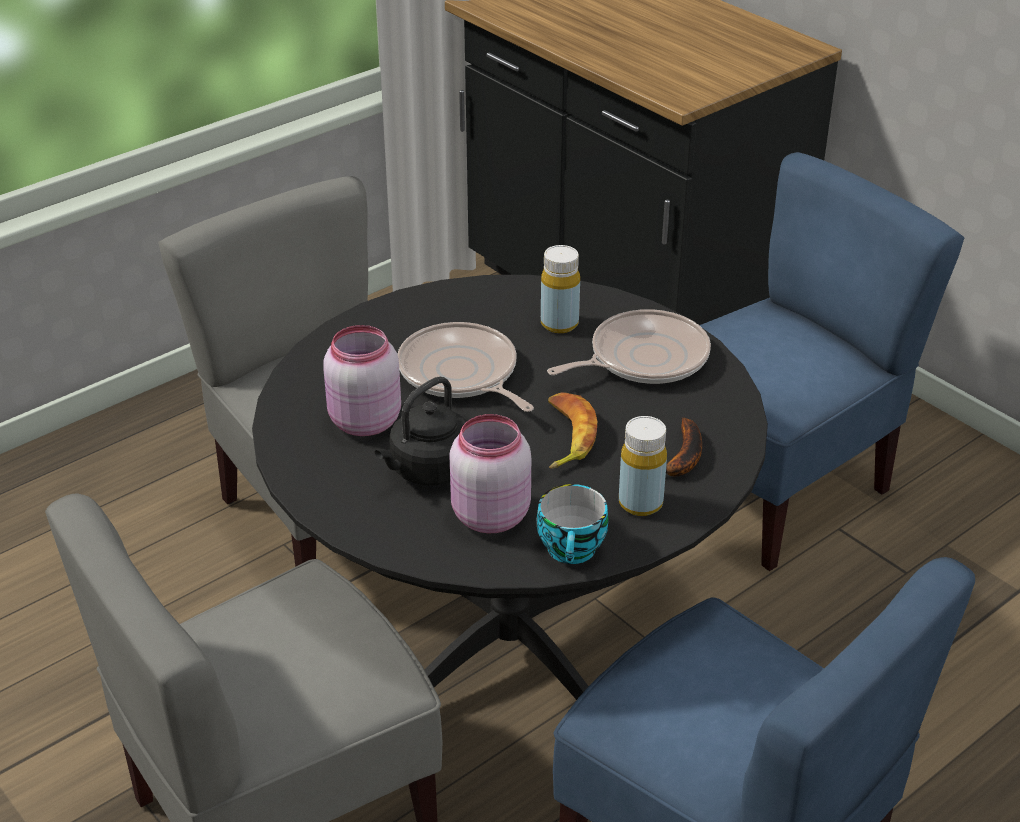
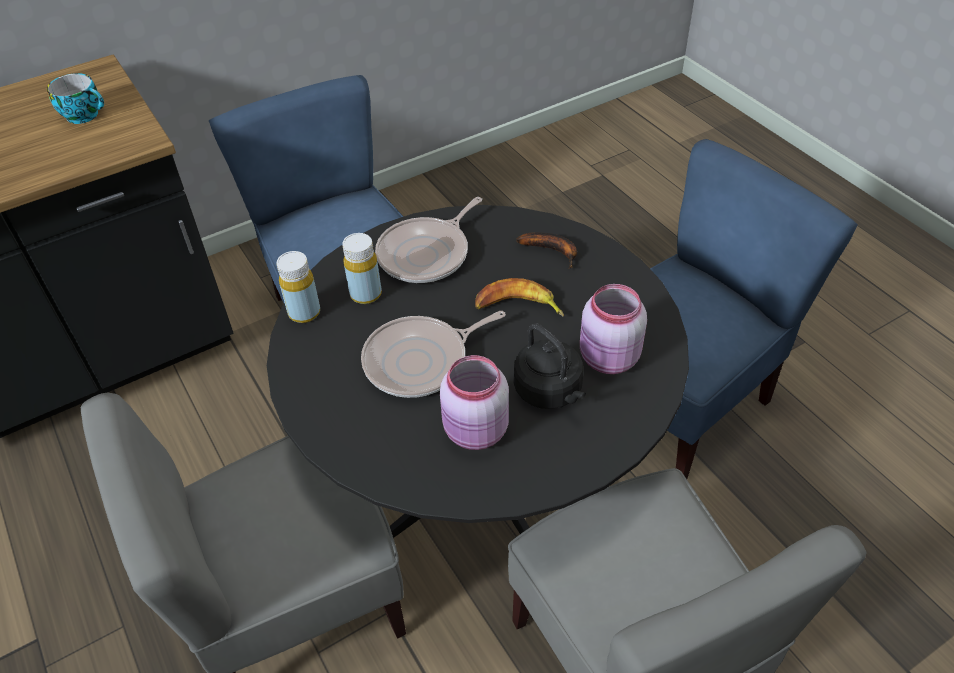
camera: 80 degrees left, 10 degrees up
cup [537,484,608,564] -> cup moved to [47,73,104,124]
frying pan [547,309,711,384] -> frying pan turned 120 degrees counterclockwise [375,197,482,283]
yellow bottle [619,416,667,516] -> yellow bottle moved to [276,251,320,323]

